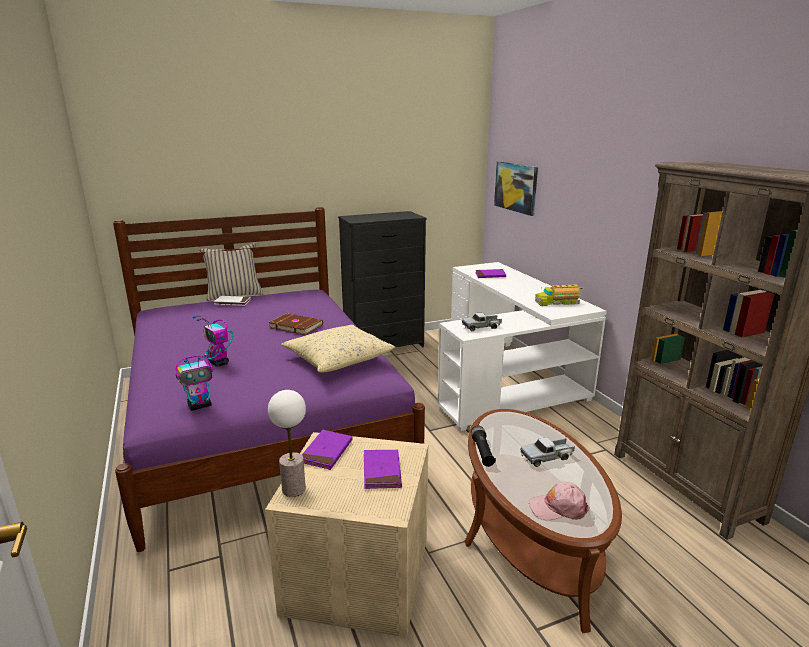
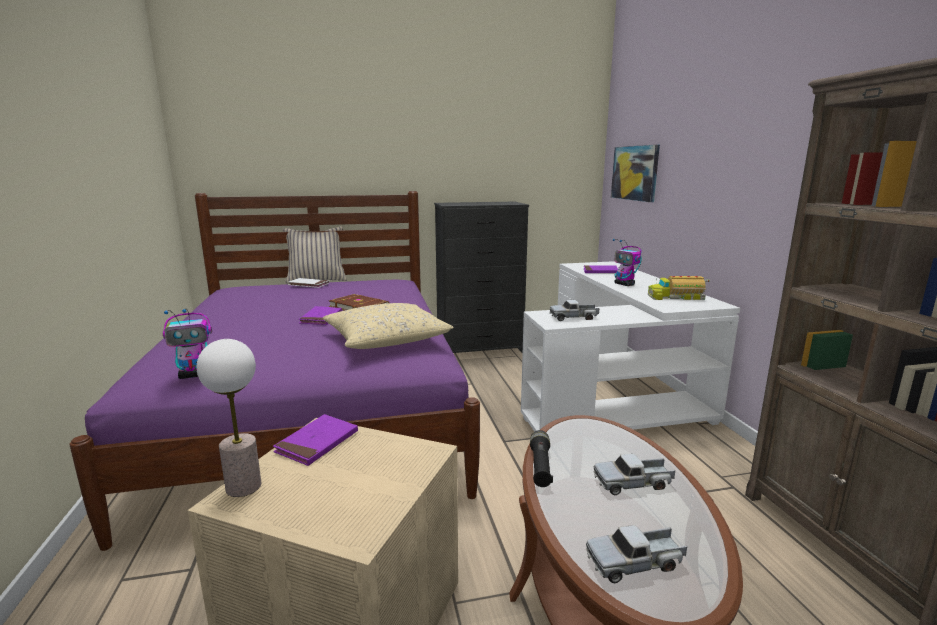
camera: 10 degrees right, 5 degrees down
toy robot [193,316,233,367] -> toy robot moved to [613,239,642,286]
purple book [364,449,402,489] -> purple book moved to [299,306,342,325]
pink cap [529,482,590,520] -> toy truck [586,525,687,583]

